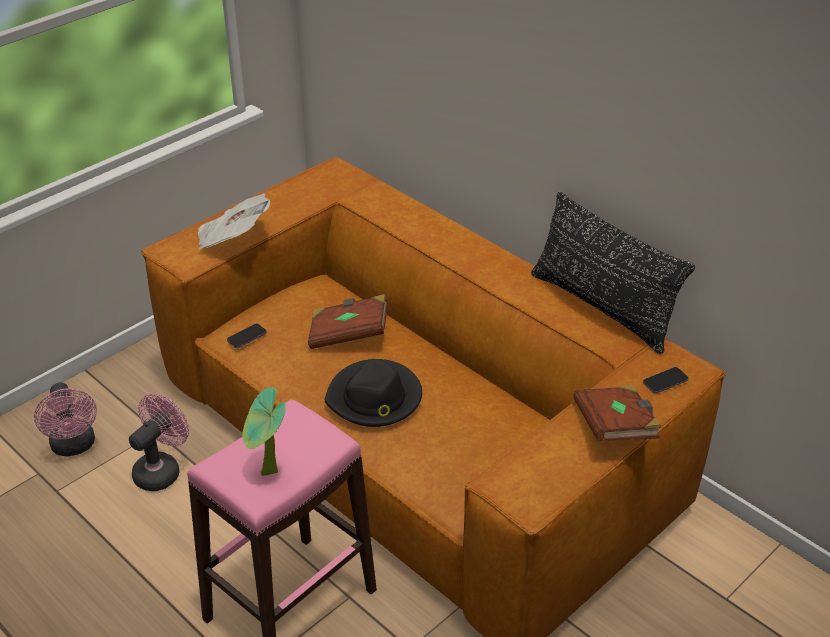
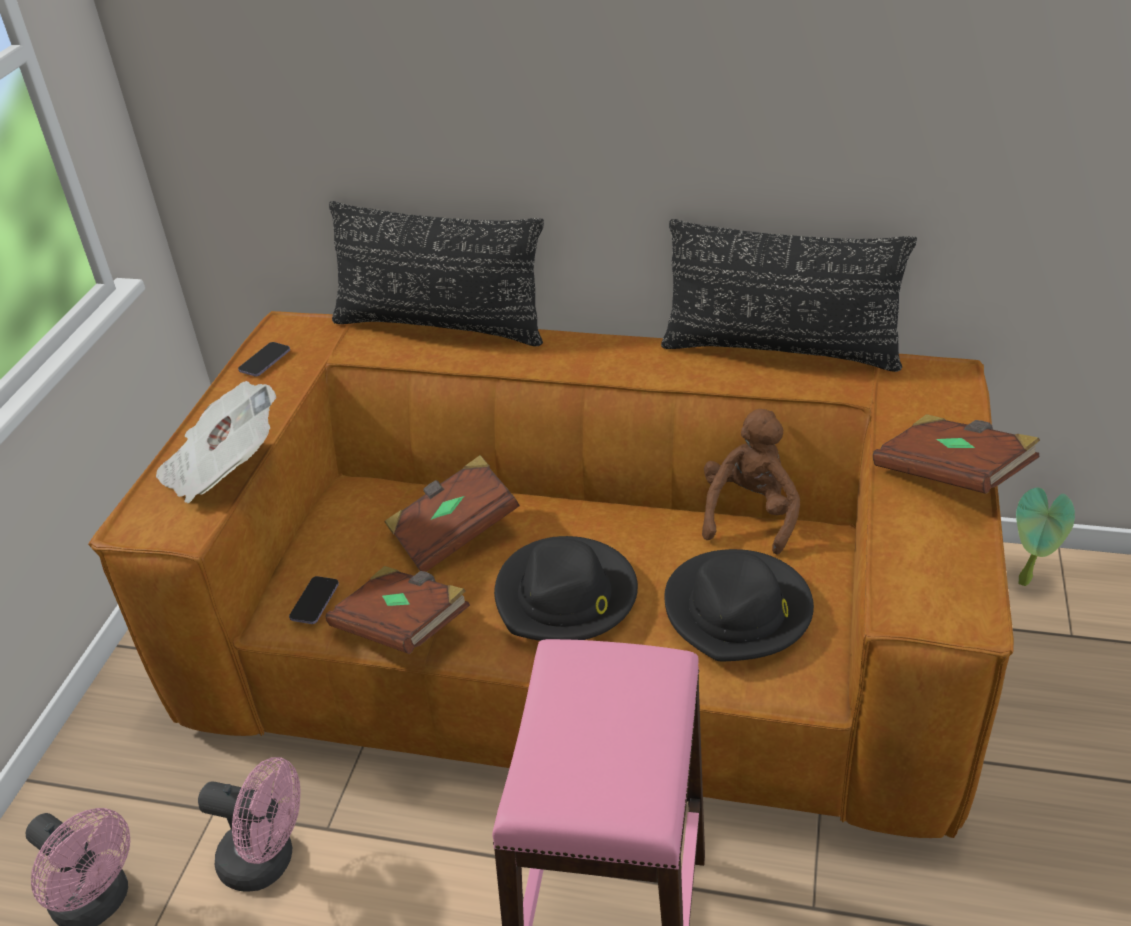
camera: 30 degrees left, 0 degrees up
pink fan [129,394,189,491] -> pink fan turned 105 degrees clockwise [198,757,300,892]
potted plant [242,388,286,476] -> potted plant moved to [1016,488,1075,586]
phone [643,367,689,393] -> phone moved to [238,342,290,376]
none -> brown book [326,566,470,654]
none -> black pillow [329,201,544,346]
none -> black hat [664,549,814,662]
none -> brown plush toy [702,409,800,555]

